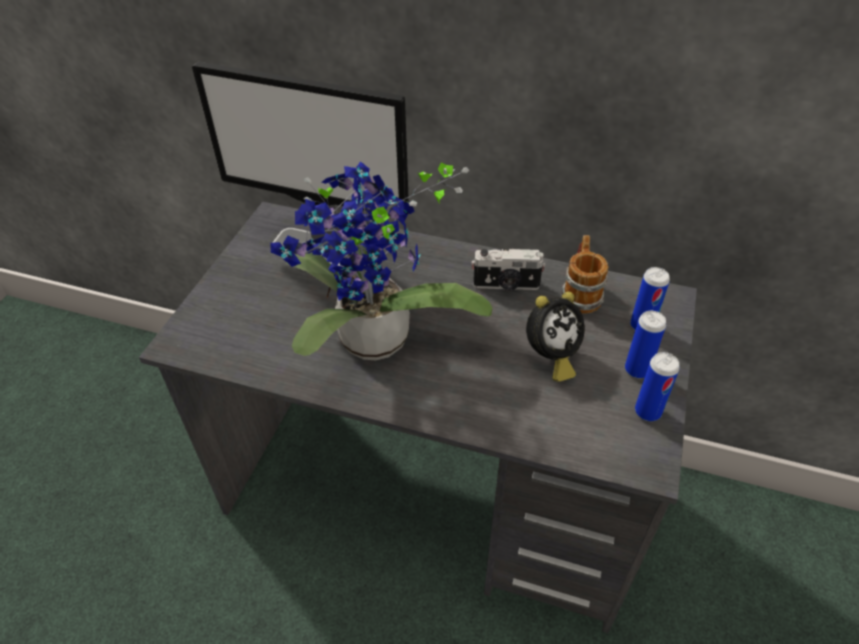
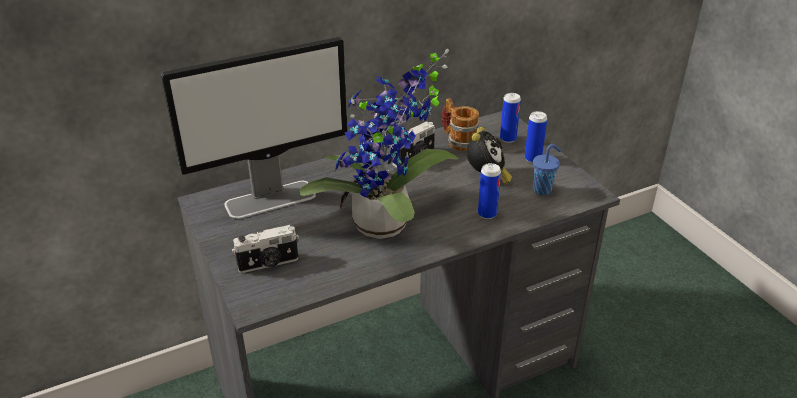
camera: 45 degrees left, 10 degrees down
can [635,352,680,421] -> can moved to [478,163,501,219]
none -> camera [232,225,299,273]
none -> blue cup [533,144,561,195]

